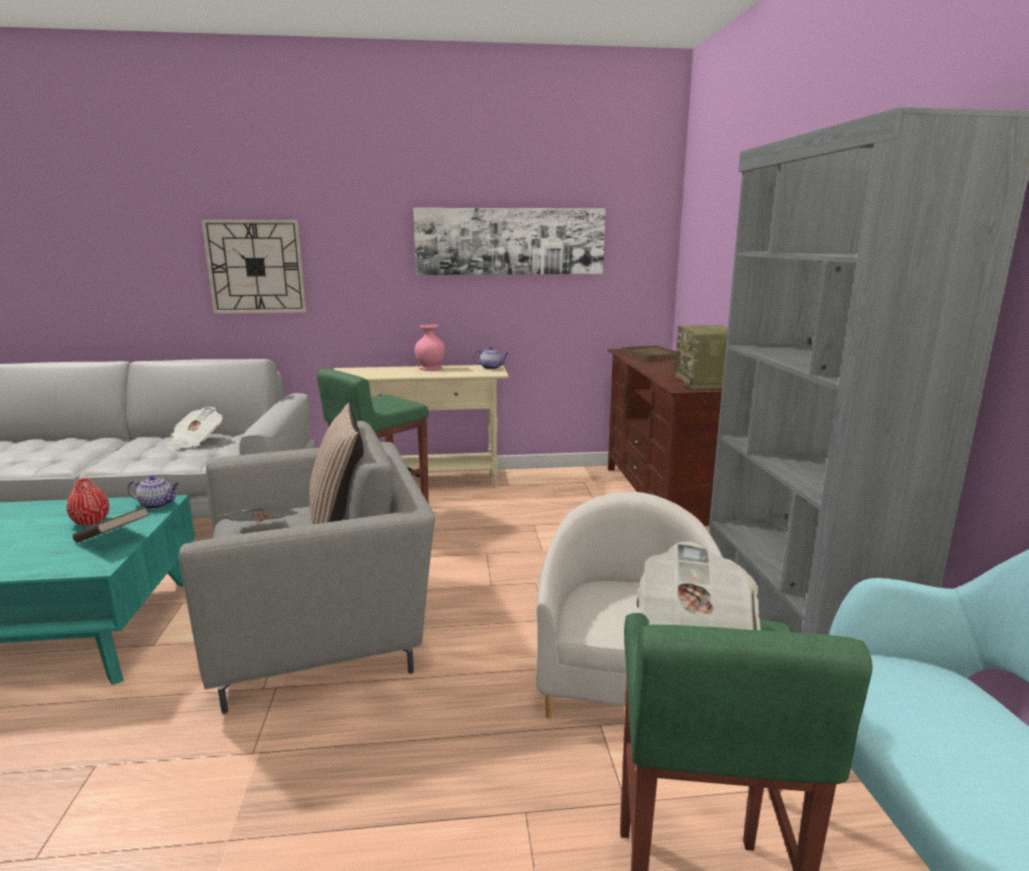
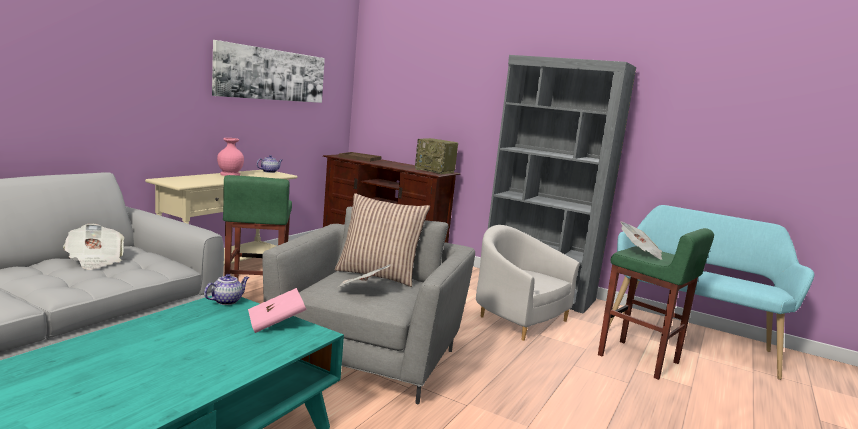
camera: 55 degrees left, 5 degrees down
red vase [66,478,109,526] -> none
brown book [73,507,149,543] -> pink book [248,288,307,333]
wall clock [201,219,306,314] -> none

